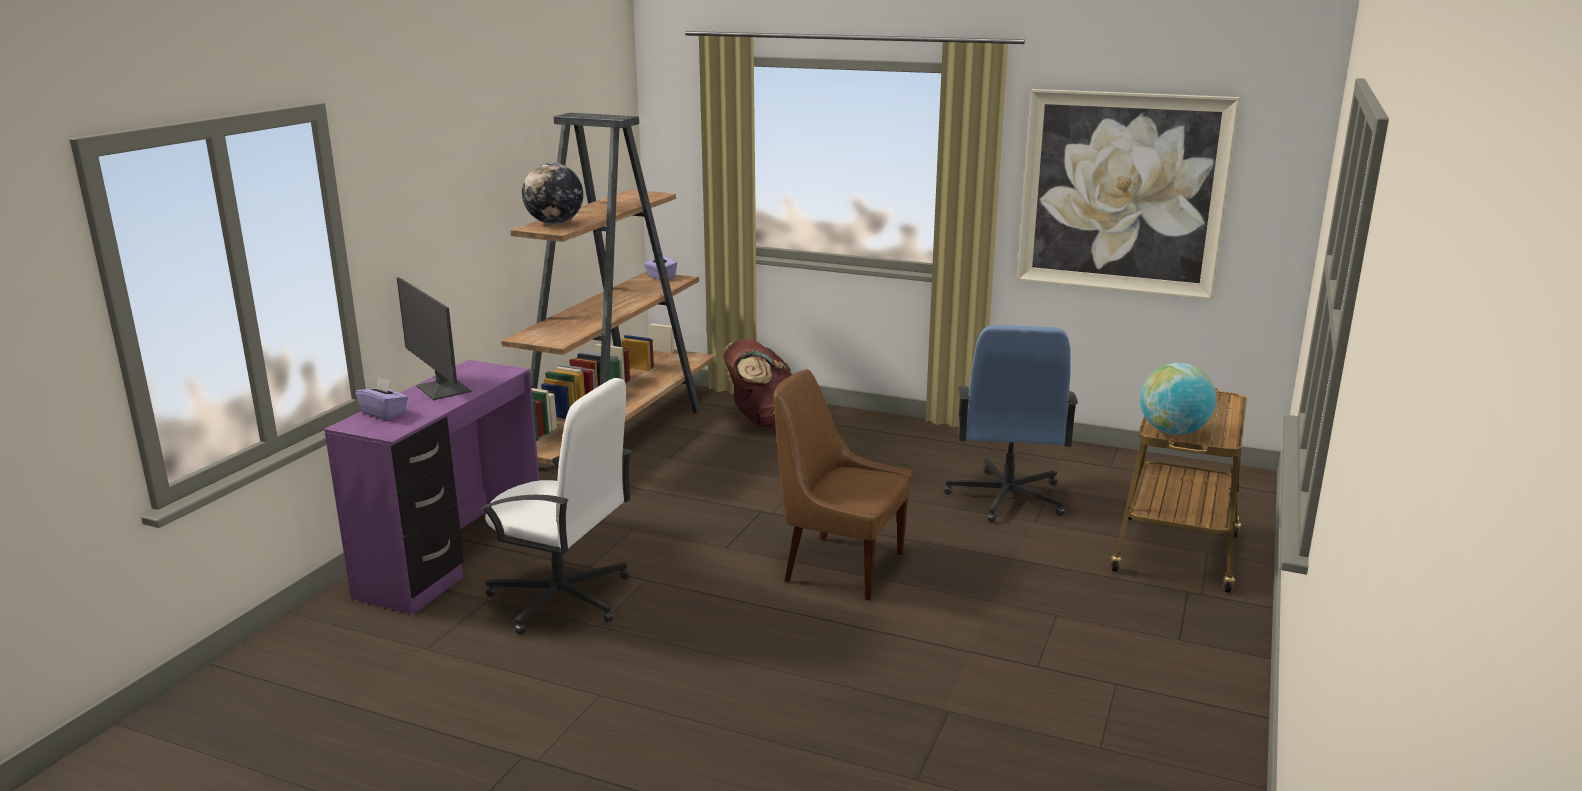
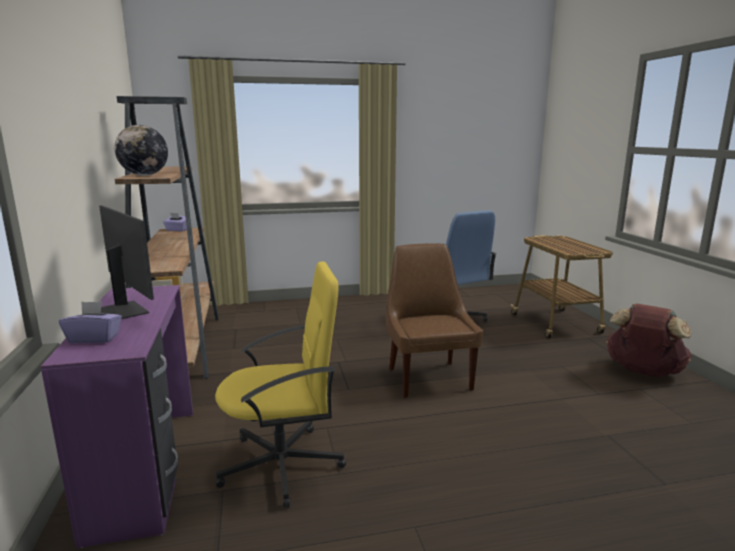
camera: 35 degrees left, 5 degrees down
monitor [397,277,471,400] -> monitor turned 150 degrees counterclockwise [99,205,154,319]
white office chair [481,378,632,635] -> yellow office chair [215,261,346,508]
brown backpack [723,339,793,427] -> brown backpack moved to [606,304,692,377]
brown chair [774,369,912,601] -> brown chair turned 90 degrees clockwise [386,243,483,398]
picture [1017,89,1240,300] -> none
globe [1140,363,1216,435] -> none

